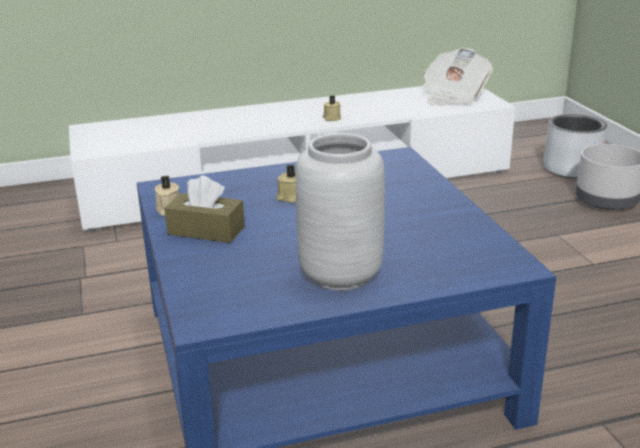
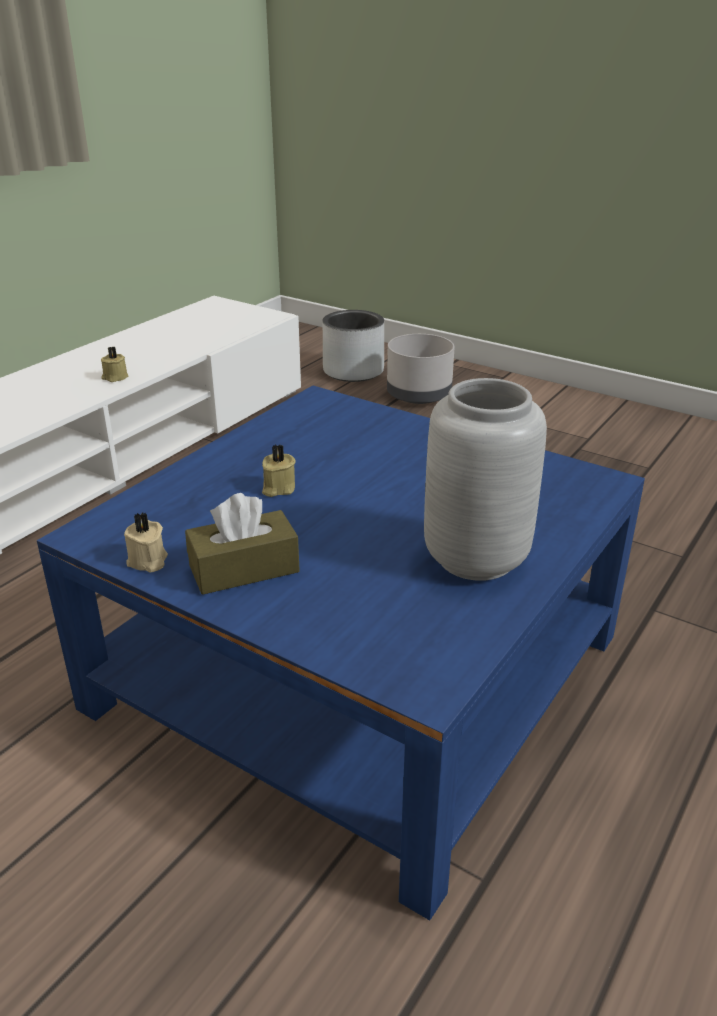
camera: 40 degrees left, 5 degrees up
newspaper [423,48,493,106] -> none

